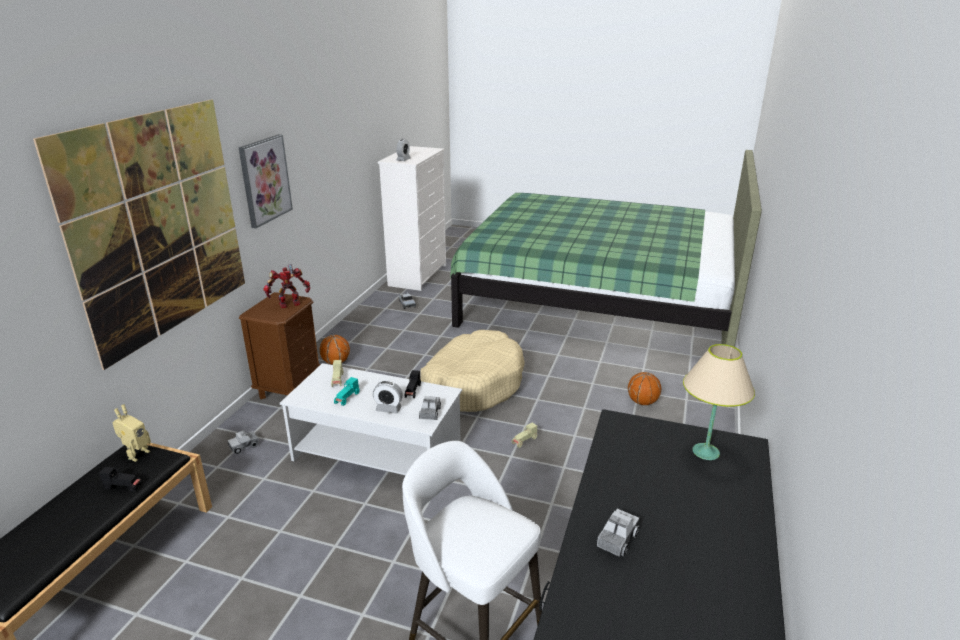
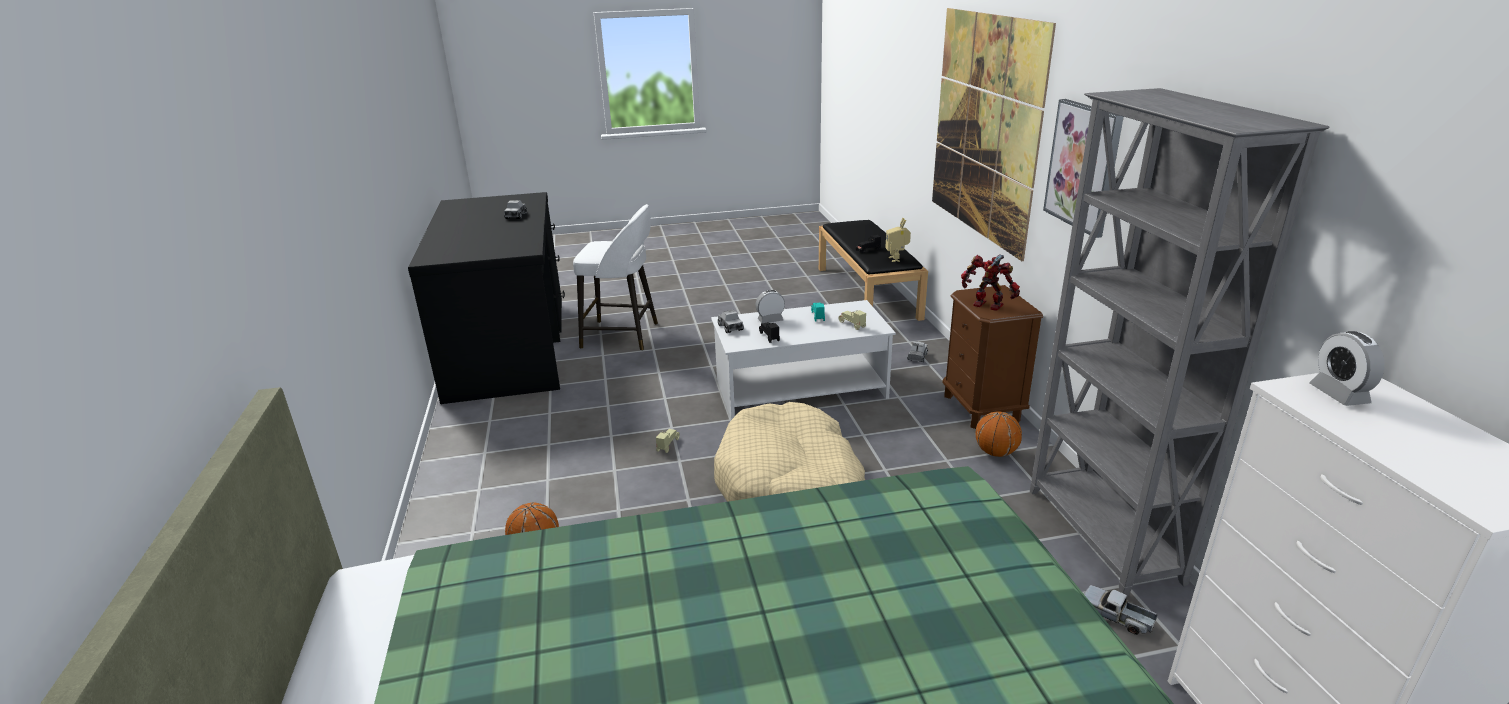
camera: 150 degrees right, 0 degrees up
toy robot [263,264,310,308] -> toy robot turned 90 degrees counterclockwise [961,254,1020,311]
beige table lamp [683,344,755,460] -> none
none -> grey bookcase [1030,88,1329,597]

